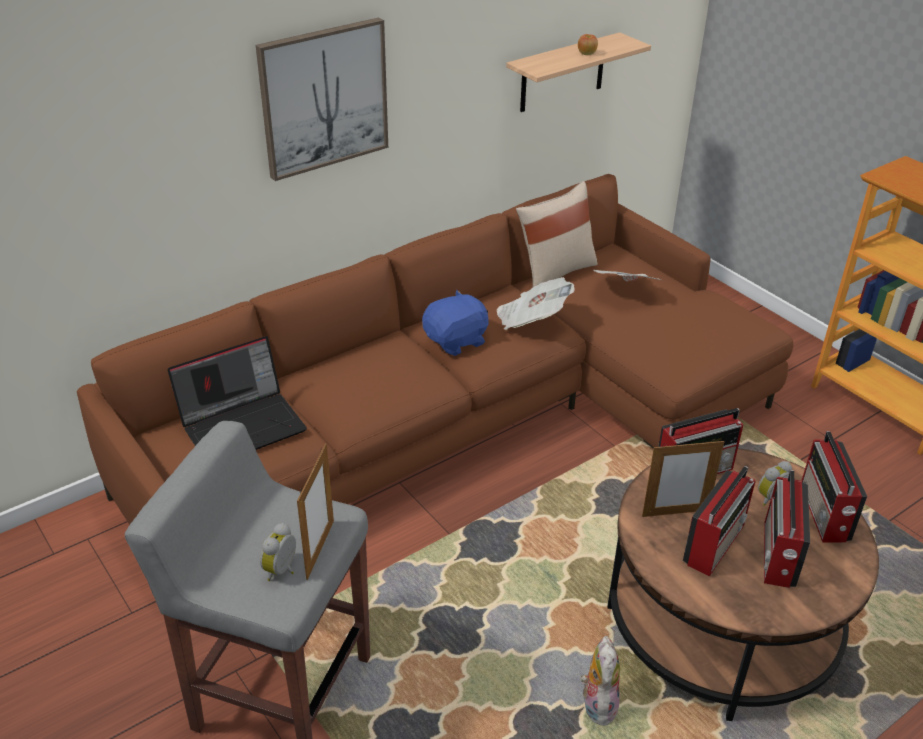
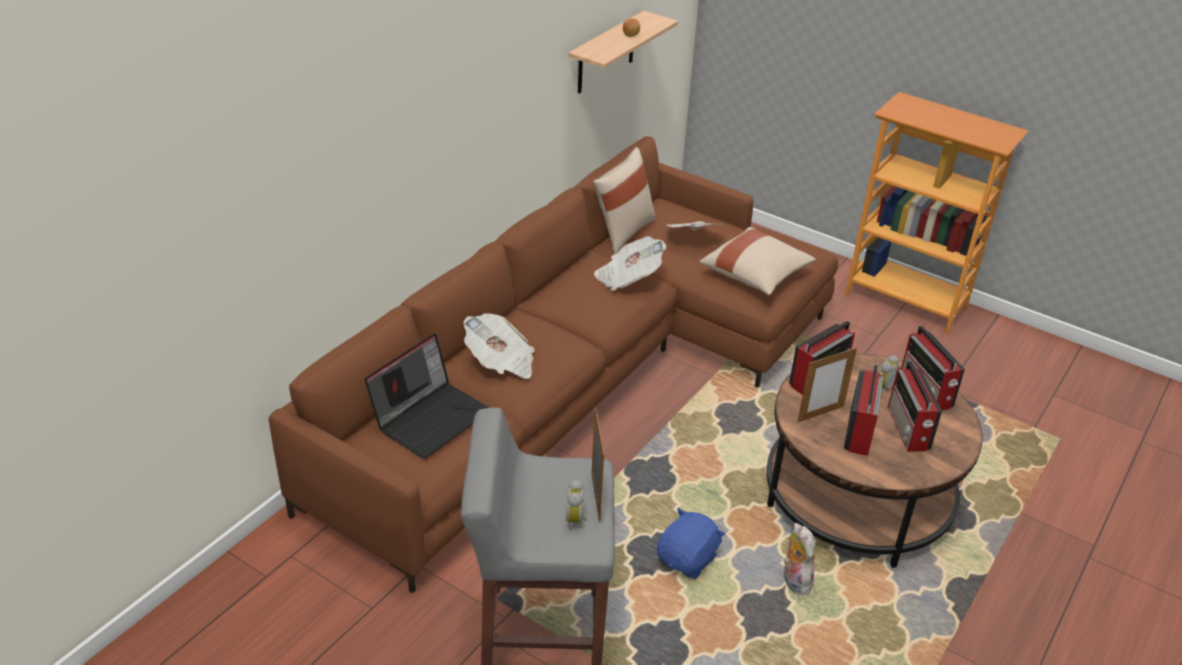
camera: 20 degrees left, 0 degrees up
picture [256,17,388,181] -> none
blue plush toy [422,290,489,356] -> blue plush toy moved to [657,507,725,579]
none -> newspaper [464,313,535,379]
none -> beige pillow [699,227,816,295]

